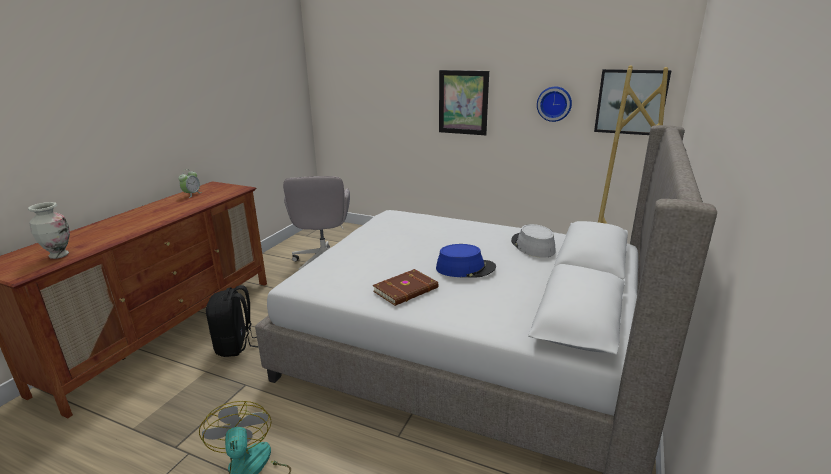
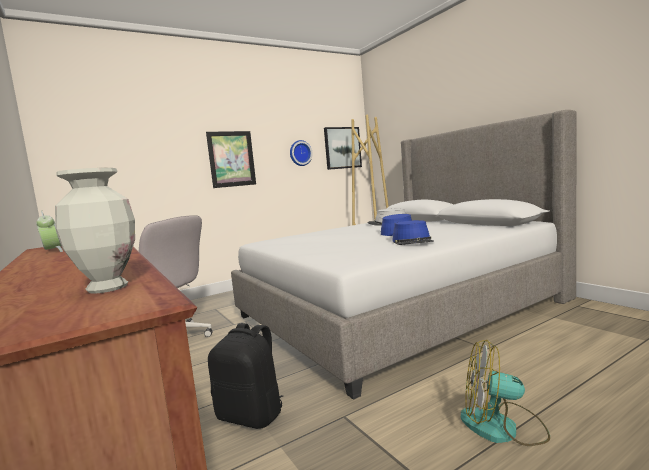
camera: 55 degrees left, 15 degrees down
brown book [373,269,439,306] -> blue hat [392,220,434,245]

